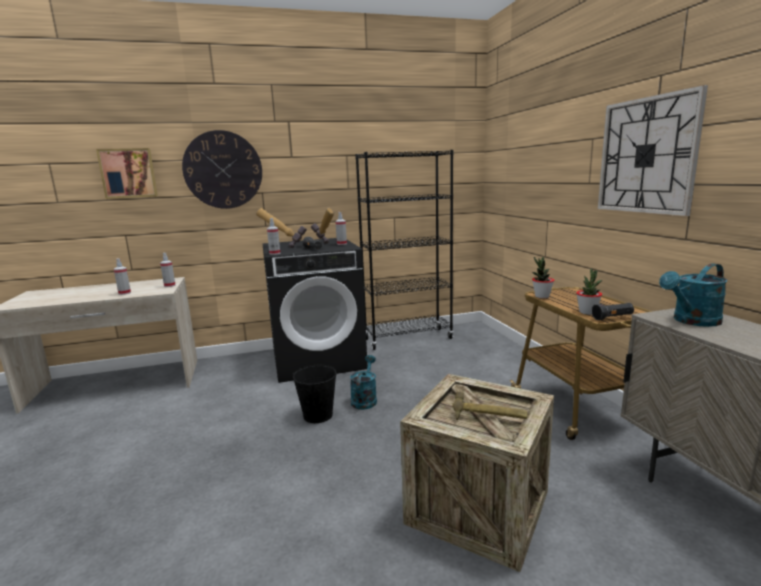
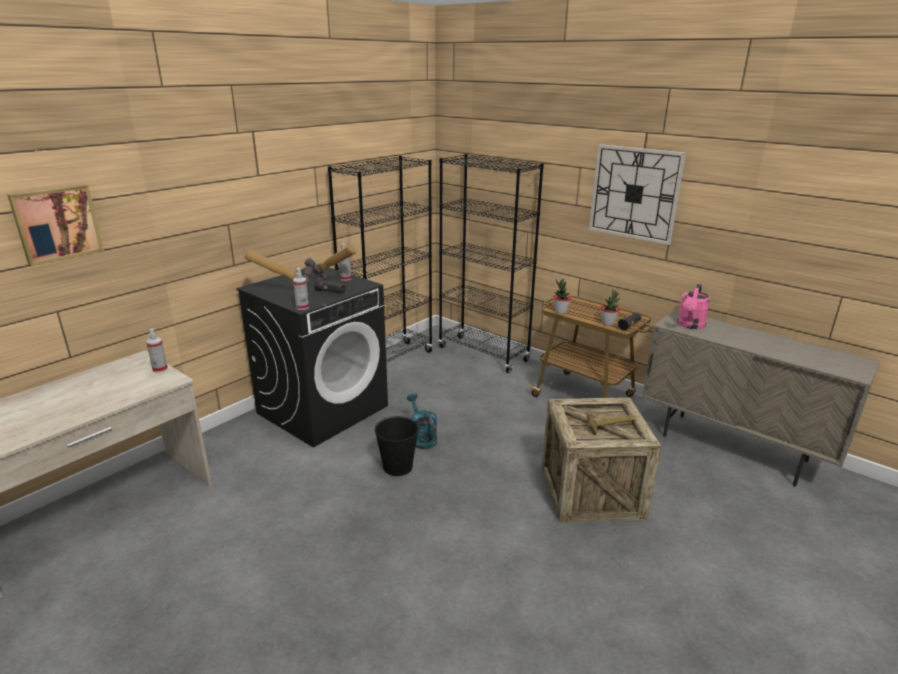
camera: 35 degrees left, 10 degrees up
spray bottle [114,258,131,295] -> none
wall clock [182,130,262,209] -> none
turquoise watering can [659,263,728,327] -> pink watering can [677,284,711,329]
none -> black bookcase [438,154,544,373]

